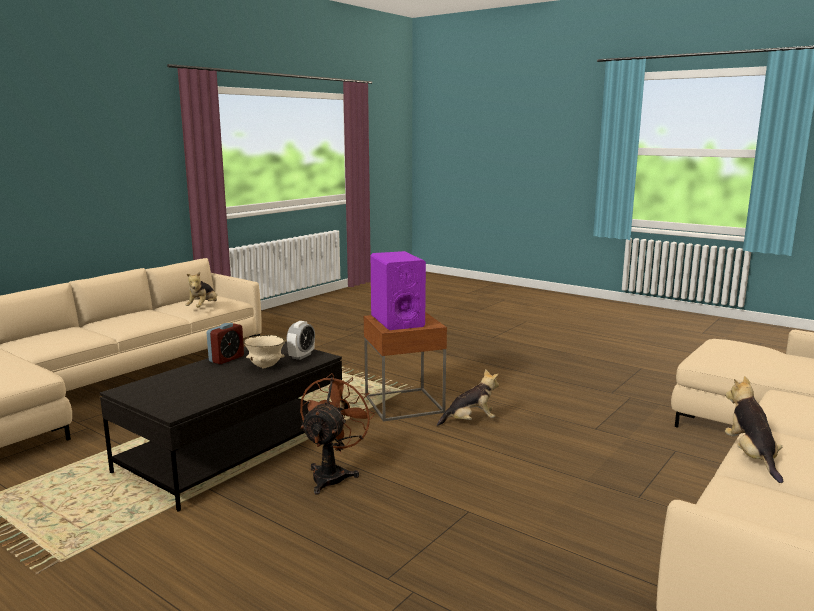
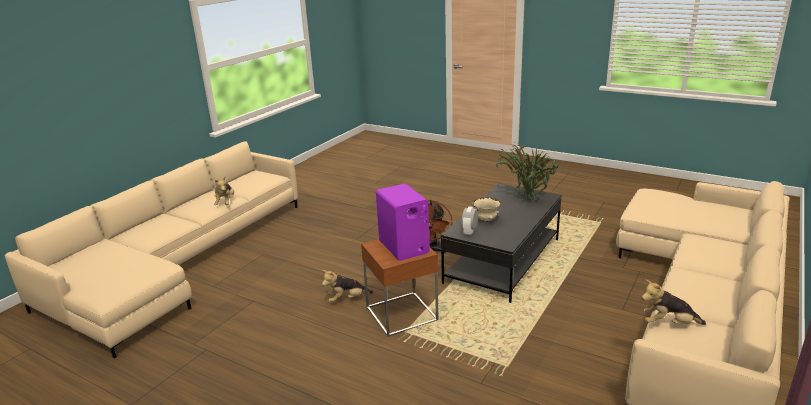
camera: 175 degrees right, 10 degrees up
plush toy [185,272,217,308] -> plush toy turned 90 degrees counterclockwise [642,280,706,325]
alarm clock [207,323,244,364] -> none
none -> potted plant [496,142,559,201]

